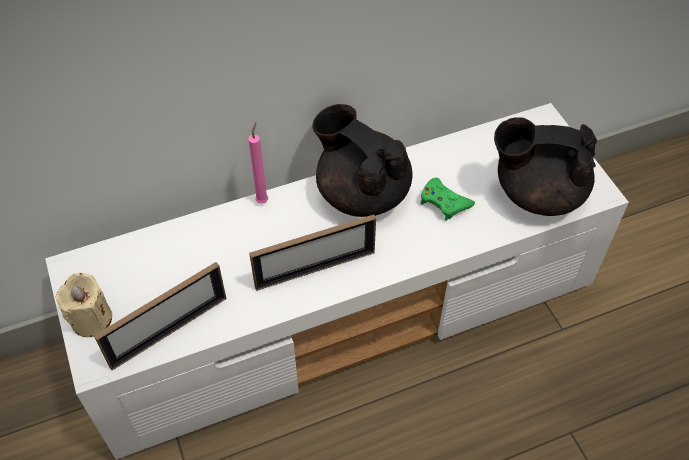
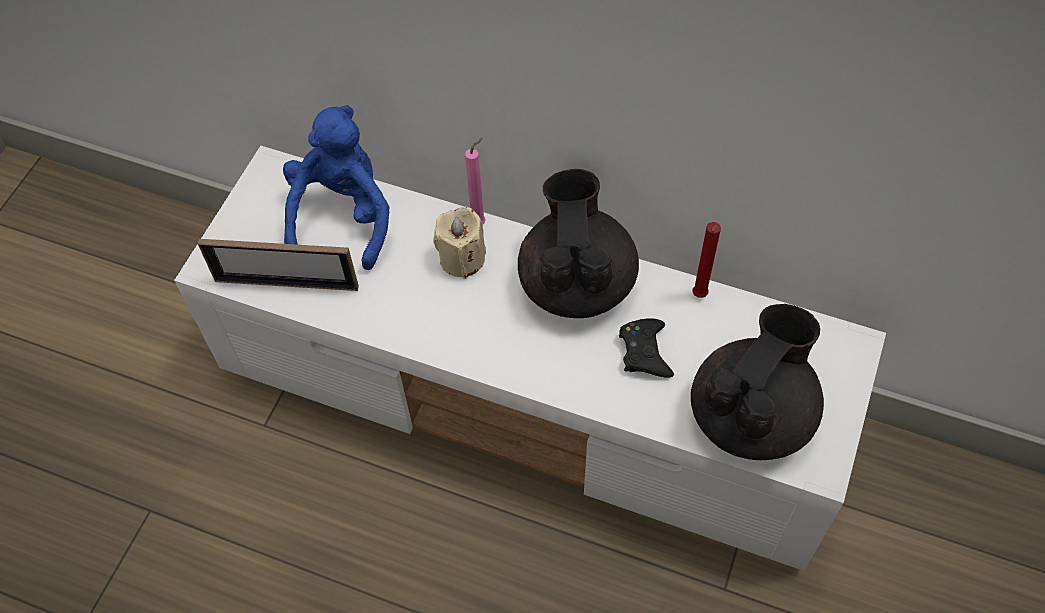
camera: 45 degrees right, 5 degrees up
beige candle [56,273,112,337] -> beige candle moved to [433,206,486,279]
picture frame [249,215,376,291] -> none
green game controller [421,178,475,221] -> black game controller [619,318,674,378]
black teapot [494,117,597,216] -> black teapot turned 75 degrees clockwise [691,304,824,460]
none -> blue plush toy [283,105,390,270]
none -> red candle [692,222,721,298]

